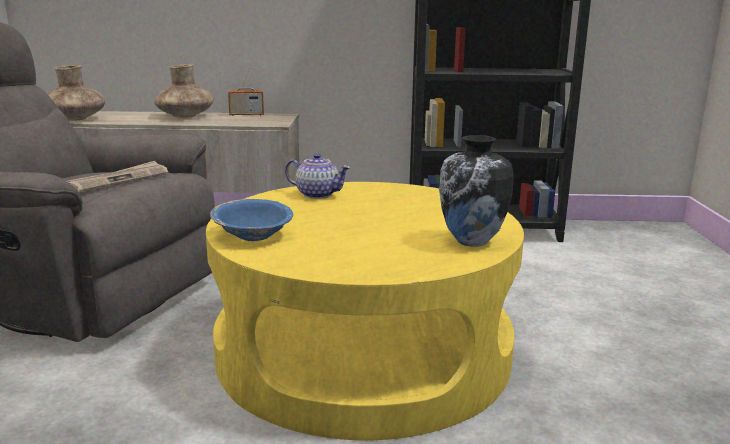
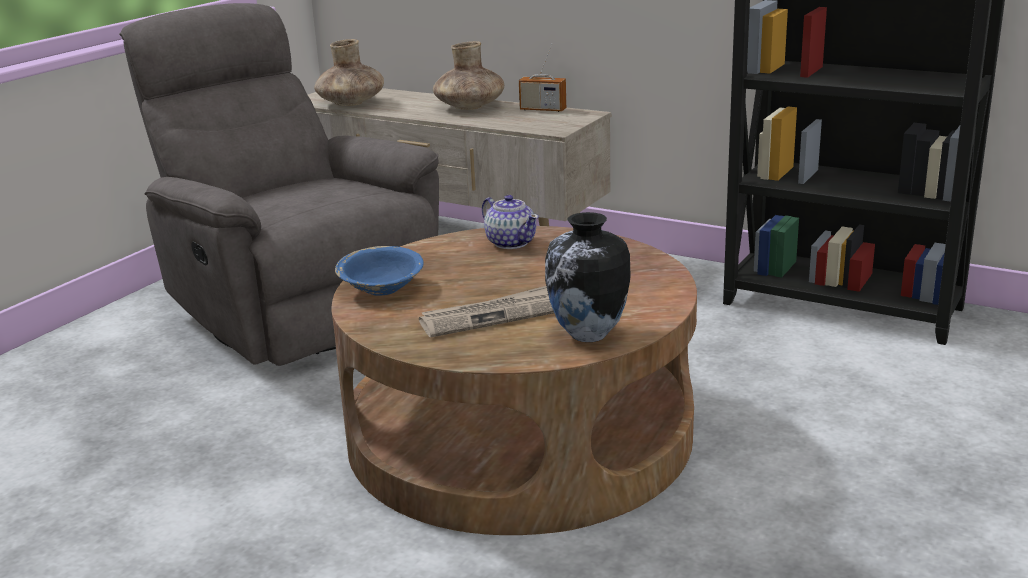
camera: 30 degrees right, 5 degrees up
newspaper [67,161,169,192] -> newspaper moved to [419,286,554,338]
yellow coffee table [206,182,524,440] -> brown coffee table [331,226,697,535]

